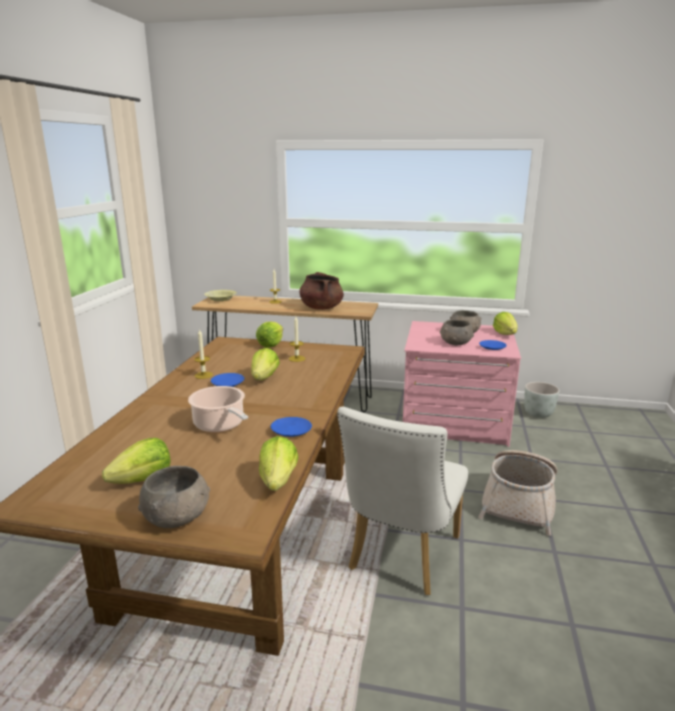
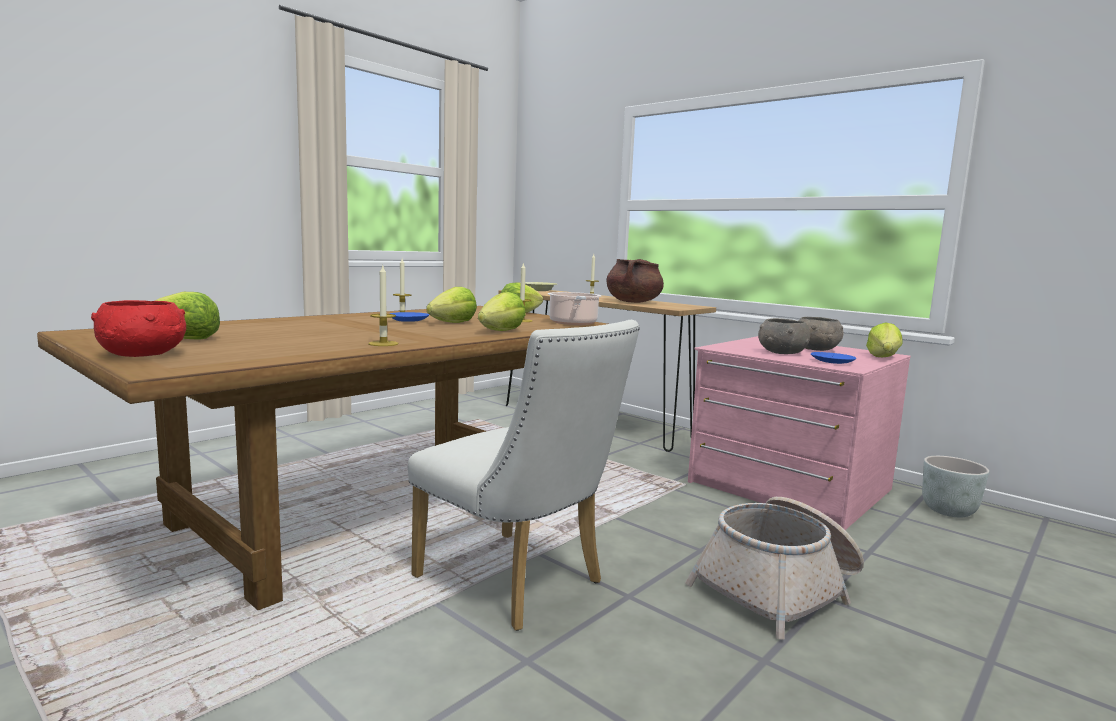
camera: 30 degrees right, 10 degrees down
grey bowl [138,466,210,528] -> red bowl [91,300,186,357]
cooking pot [188,386,248,432] -> cooking pot moved to [548,292,601,325]
lettuce [259,436,298,491] -> lettuce moved to [478,292,526,331]
blue plate [271,417,312,437] -> candle [368,266,398,346]
white chair [337,407,468,595] -> white chair turned 105 degrees counterclockwise [408,320,640,631]

